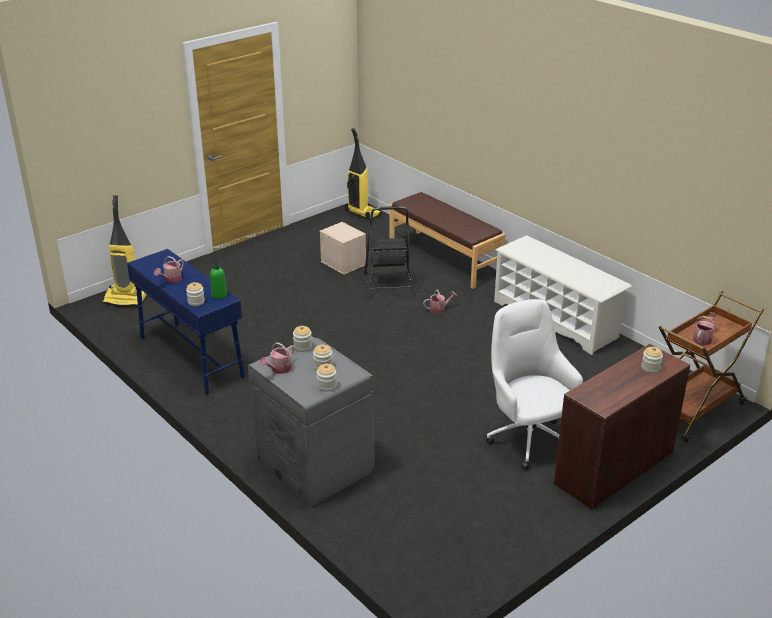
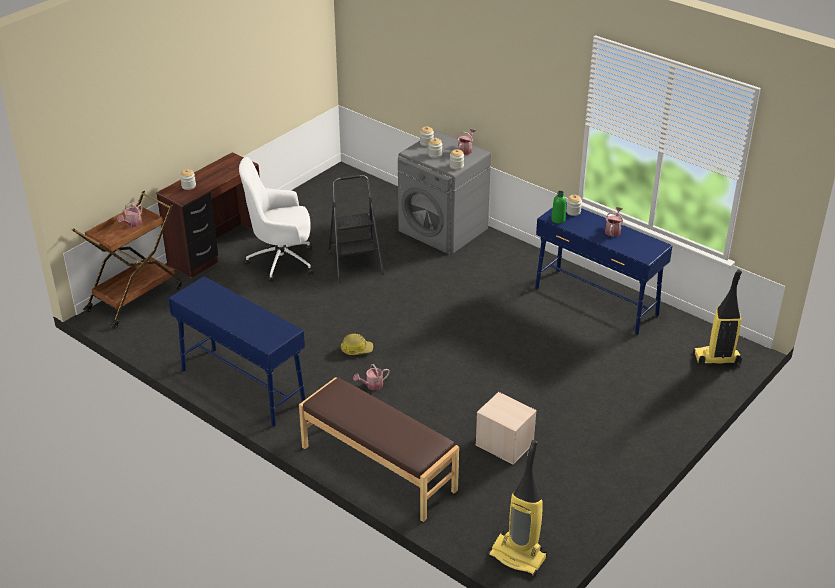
camera: 170 degrees right, 5 degrees up
black step ladder [363,206,415,300] -> black step ladder moved to [327,175,385,282]
white office chair [486,299,583,470] -> white office chair turned 120 degrees clockwise [239,157,313,282]
white shoe rack [494,235,632,355] -> blue console table [168,276,306,426]
none -> hard hat [341,334,373,355]

